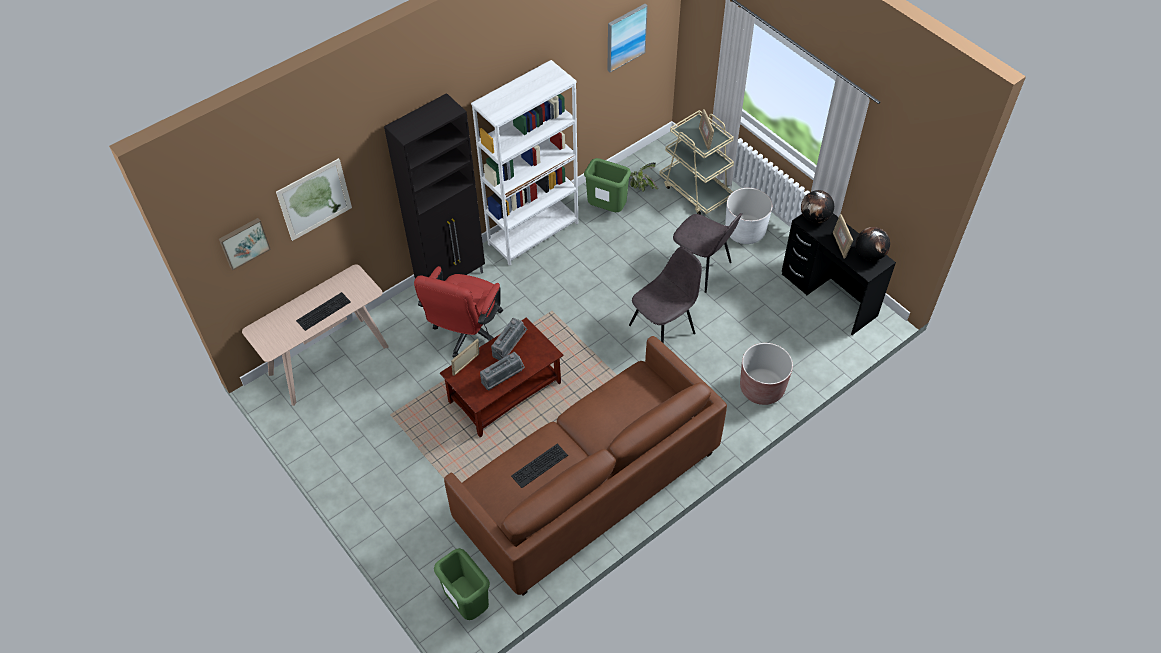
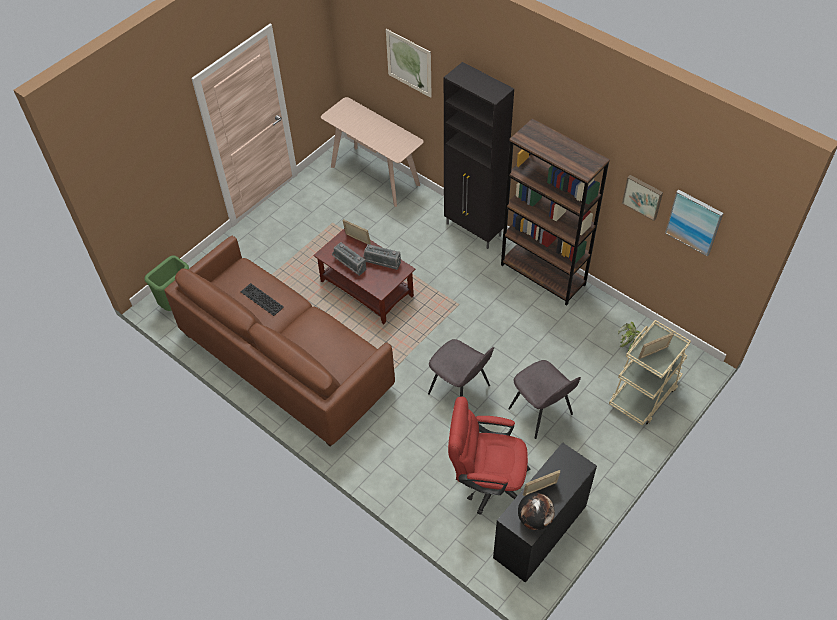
camera: 80 degrees right, 0 degrees up
picture [219,218,271,270] -> picture moved to [622,175,663,221]
keyboard [296,292,351,331] -> none
red office chair [414,266,503,358] -> red office chair moved to [448,396,530,515]
white bookcase [471,60,578,266] -> brown bookcase [501,118,610,306]
green trash can [584,158,631,212] -> none
grey chair [673,213,742,293] -> grey chair turned 60 degrees counterclockwise [508,360,581,439]
white planter [725,188,772,244] -> none
brown planter [740,343,793,405] -> none
globe [801,190,834,223] -> none

